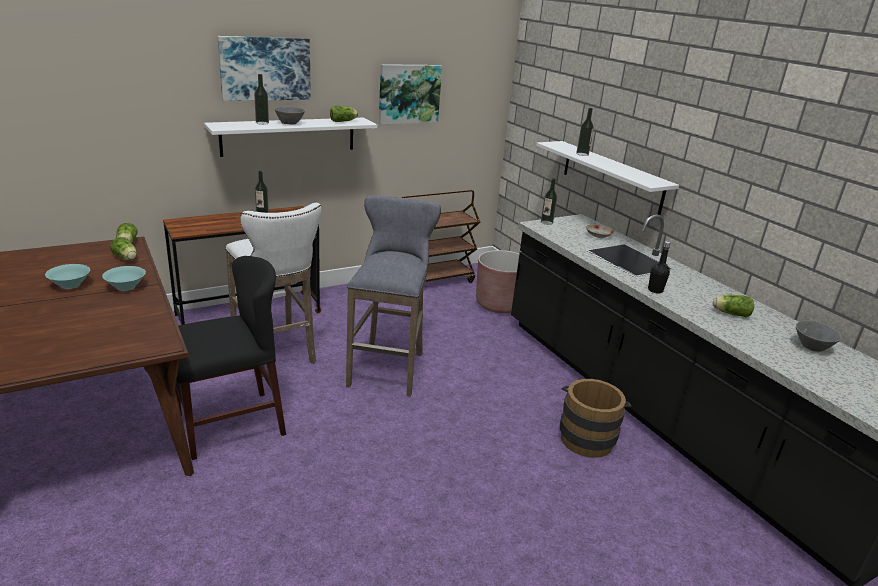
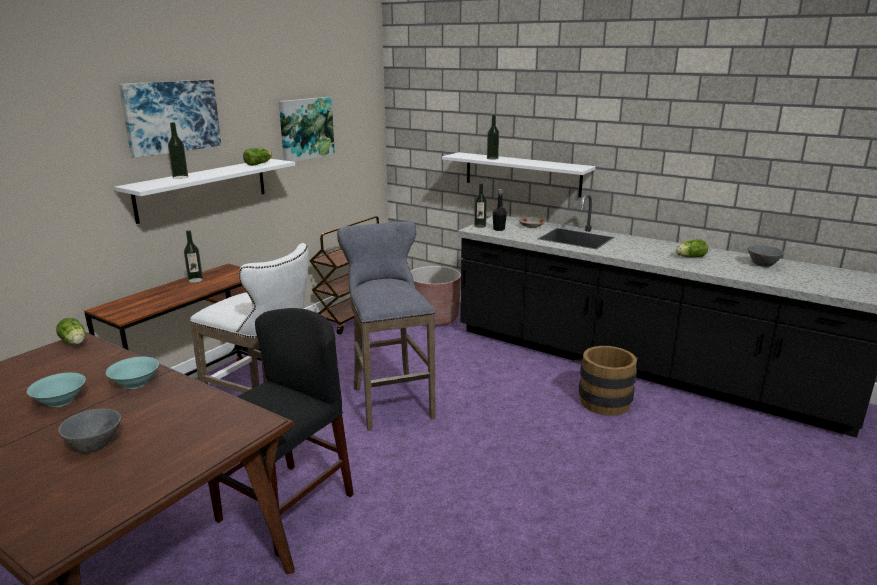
camera: 25 degrees left, 5 degrees down
lettuce [110,237,137,260] -> none
grey bowl [275,107,305,124] -> grey bowl moved to [58,409,121,453]
black bottle [648,241,670,293] -> black bottle moved to [493,189,507,231]

